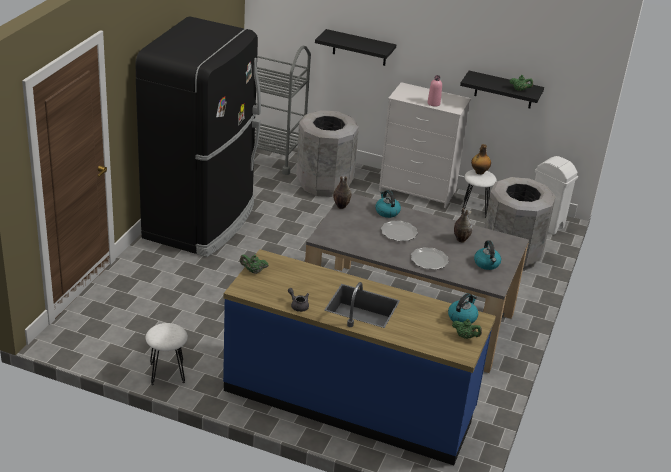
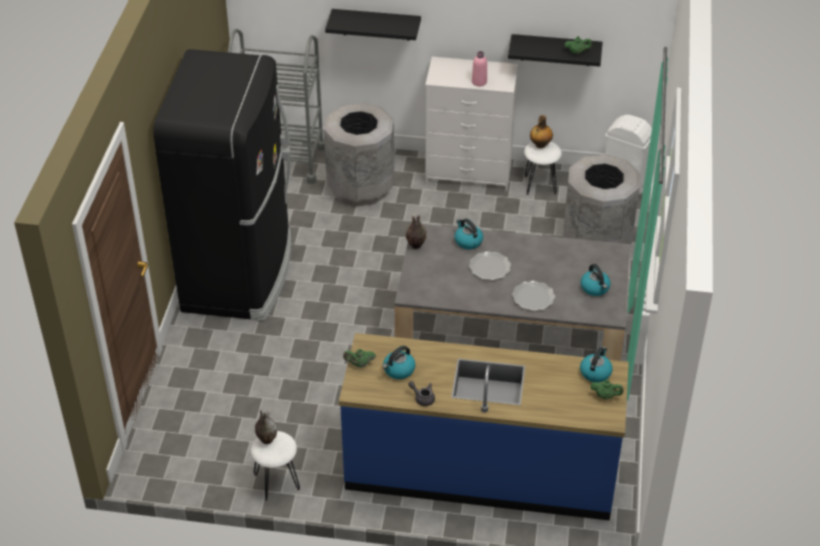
camera: 10 degrees left, 10 degrees up
vase [454,208,473,242] -> vase moved to [255,409,277,444]
none -> kettle [382,346,416,379]

